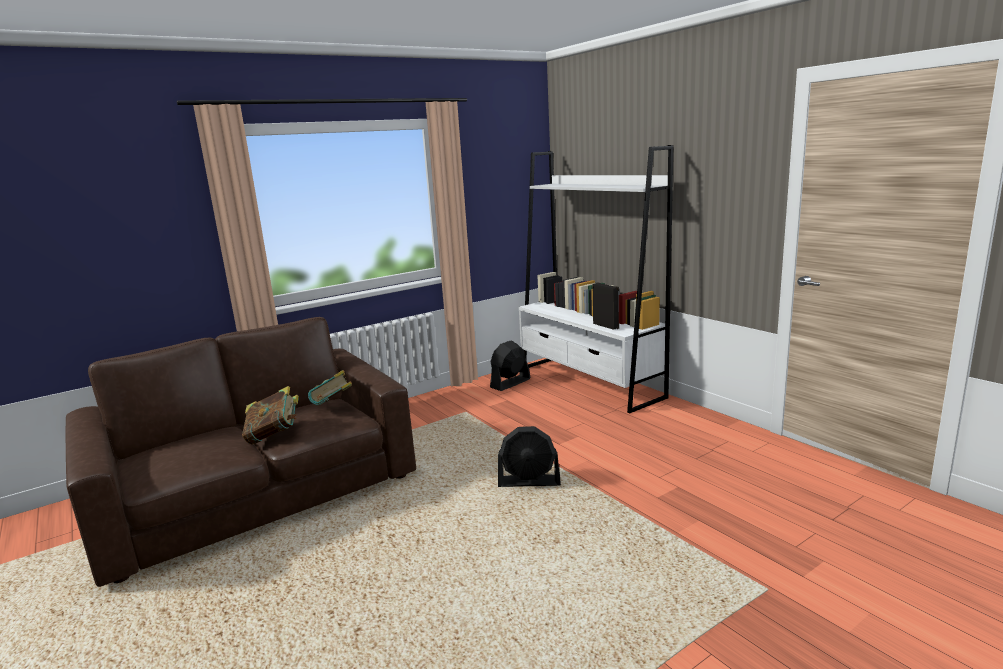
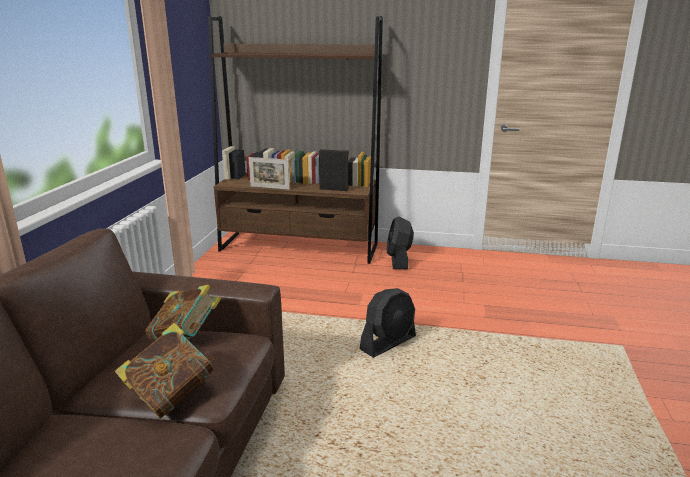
camera: 45 degrees left, 5 degrees up
black fan [490,340,531,391] -> black fan moved to [386,217,414,269]
white bookcase [519,145,673,414] -> brown bookcase [208,16,383,264]
none -> picture frame [248,157,290,190]

